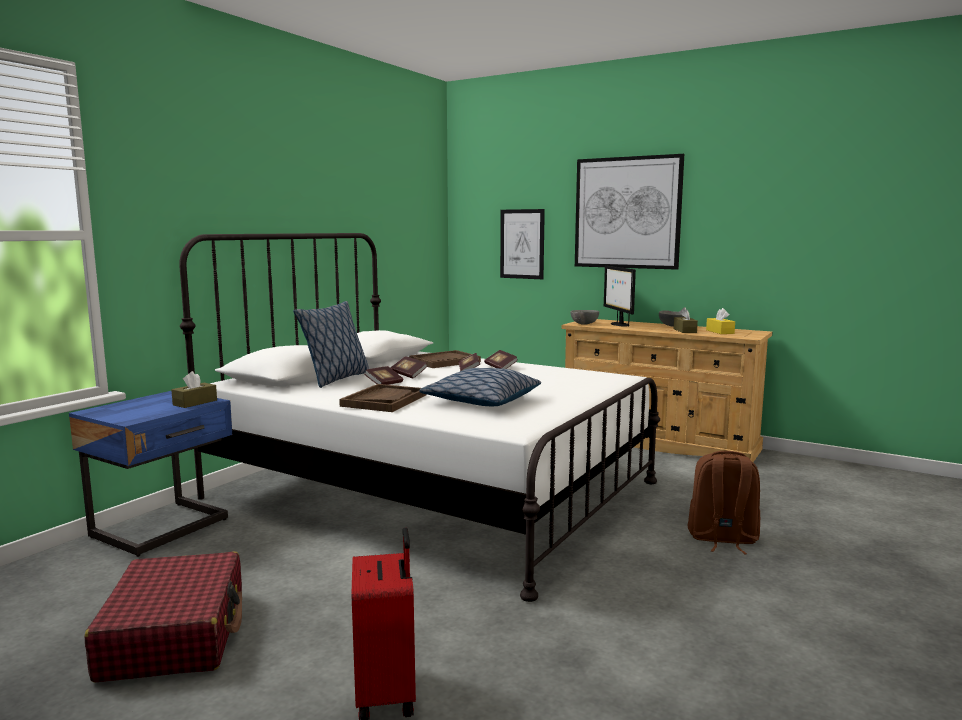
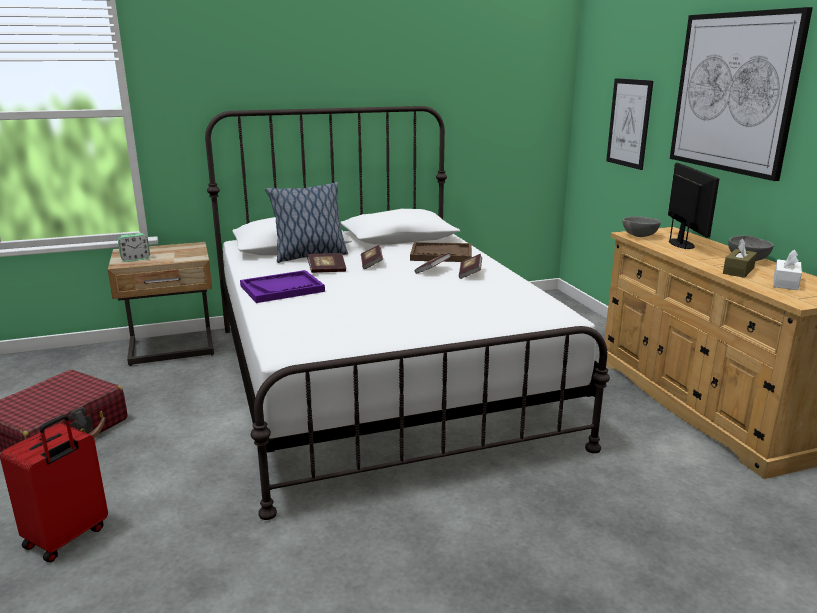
camera: 40 degrees right, 10 degrees up
blue nightstand [69,391,232,557] -> beige nightstand [108,242,214,366]
brown tissue box [171,371,217,408] -> none
brown tray [339,384,427,412] -> purple tray [240,270,325,303]
pillow [419,368,541,406] -> none
monitor [604,266,636,327] -> monitor turned 150 degrees clockwise [668,163,719,249]
brown backpack [688,451,760,554] -> none
yellow tissue box [706,308,735,334] -> white tissue box [773,249,802,290]
none -> alarm clock [118,233,150,262]

